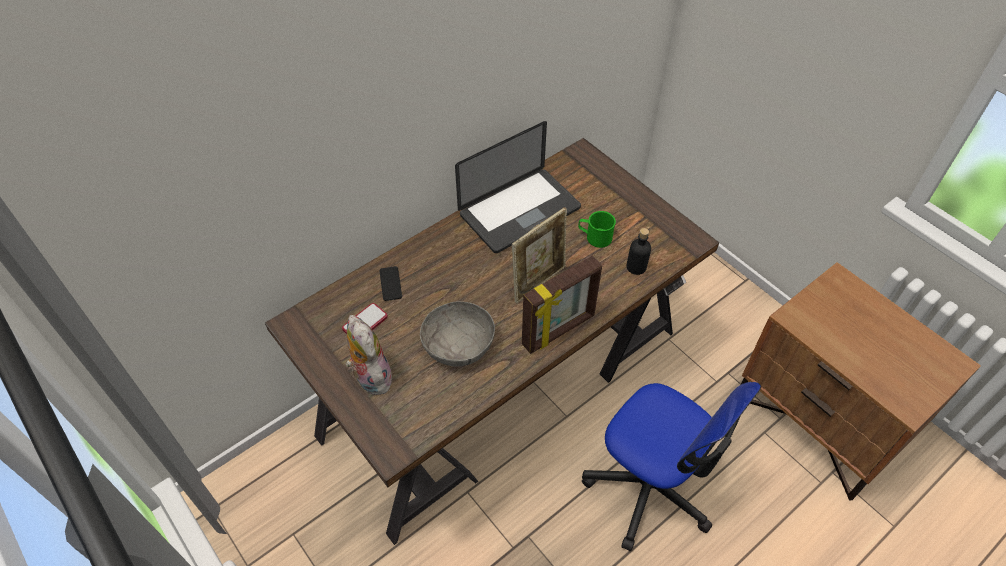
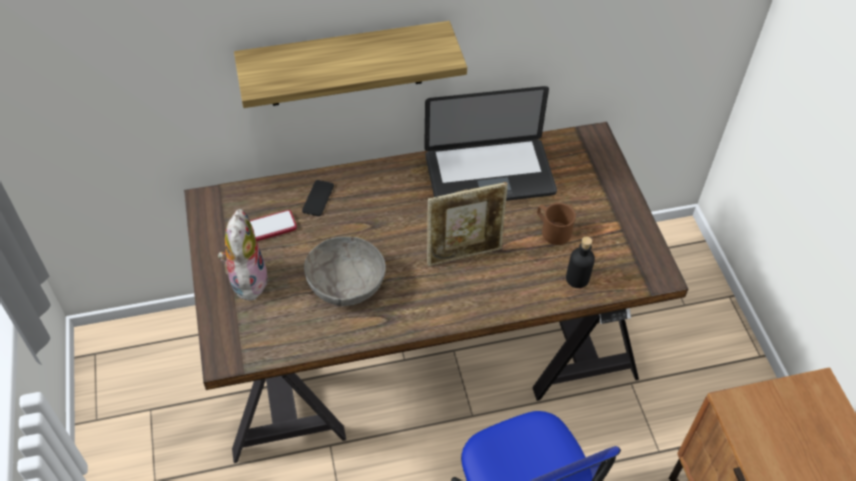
camera: 25 degrees right, 0 degrees up
picture frame [522,255,602,354] -> none
green mug [578,211,616,248] -> brown mug [537,203,576,245]
none -> shelf [234,21,467,108]

